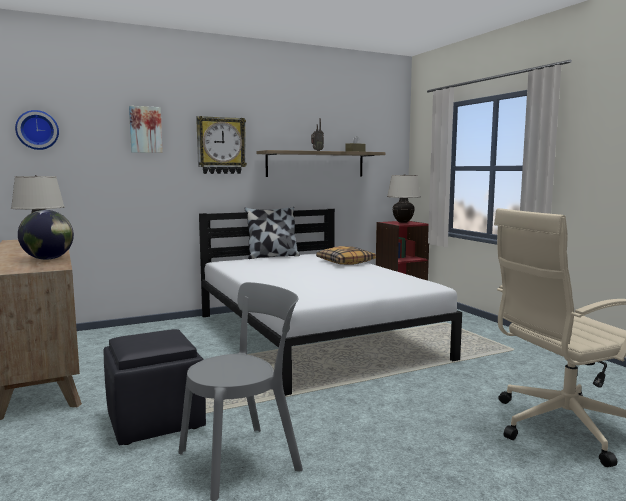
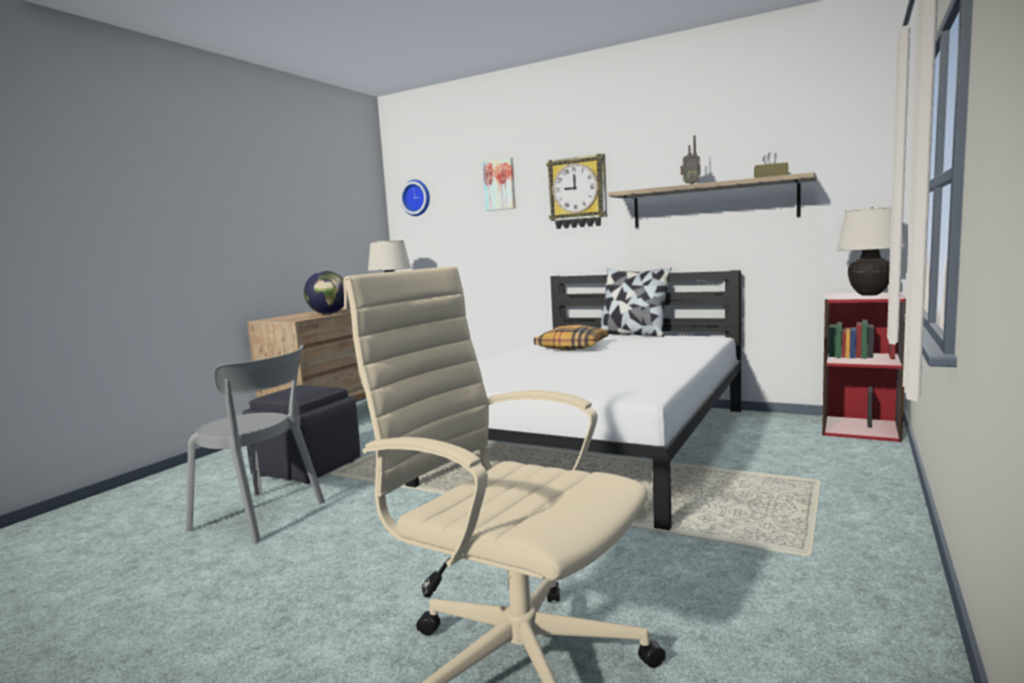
camera: 55 degrees right, 0 degrees up
pillow [316,246,376,265] -> pillow moved to [534,325,608,350]

